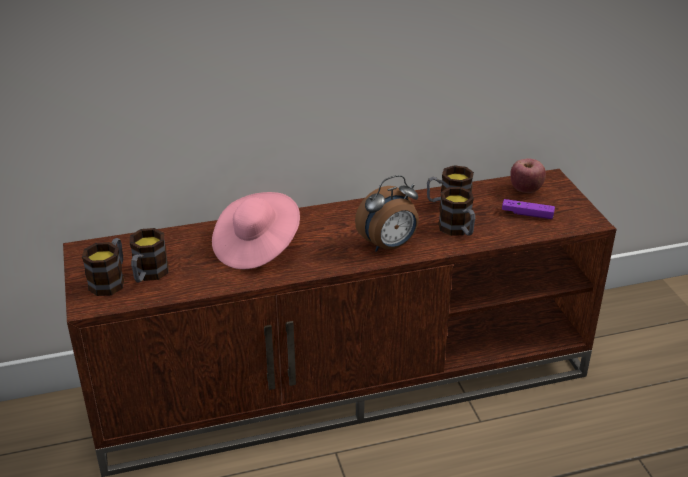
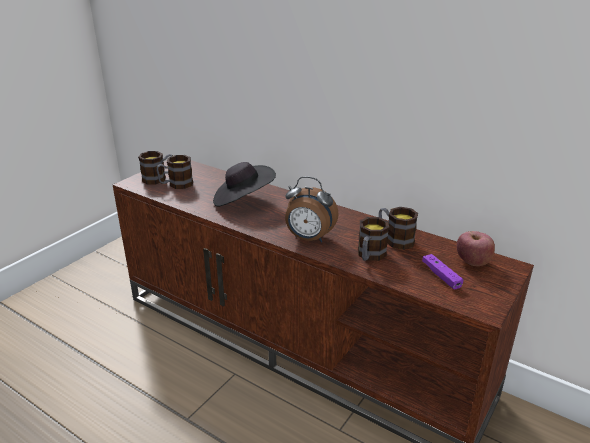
camera: 50 degrees right, 5 degrees down
pink hat [212,192,300,269] -> black hat [213,162,276,206]

